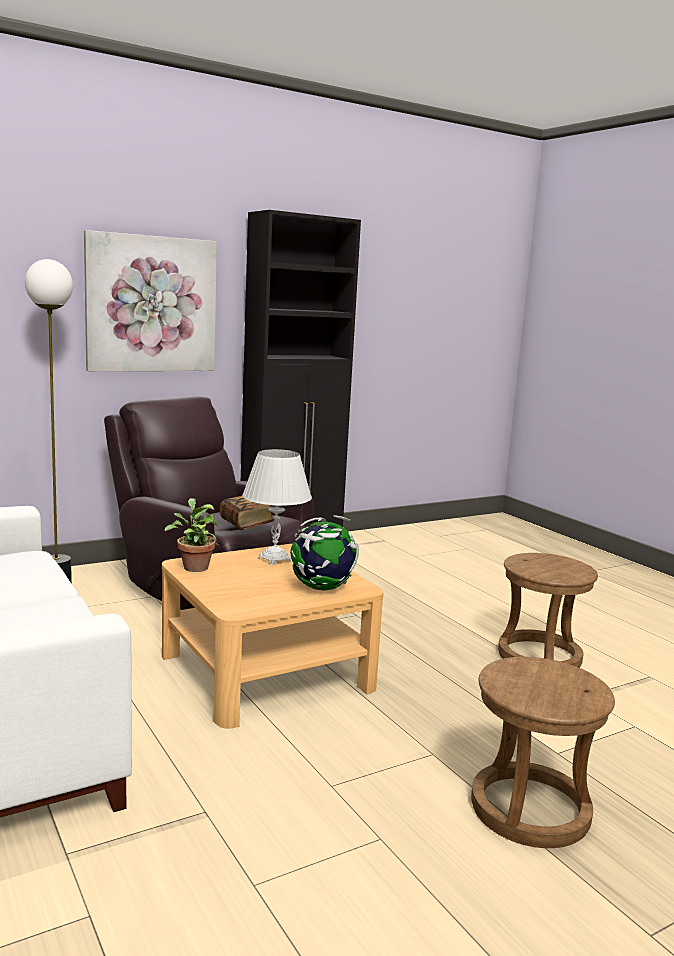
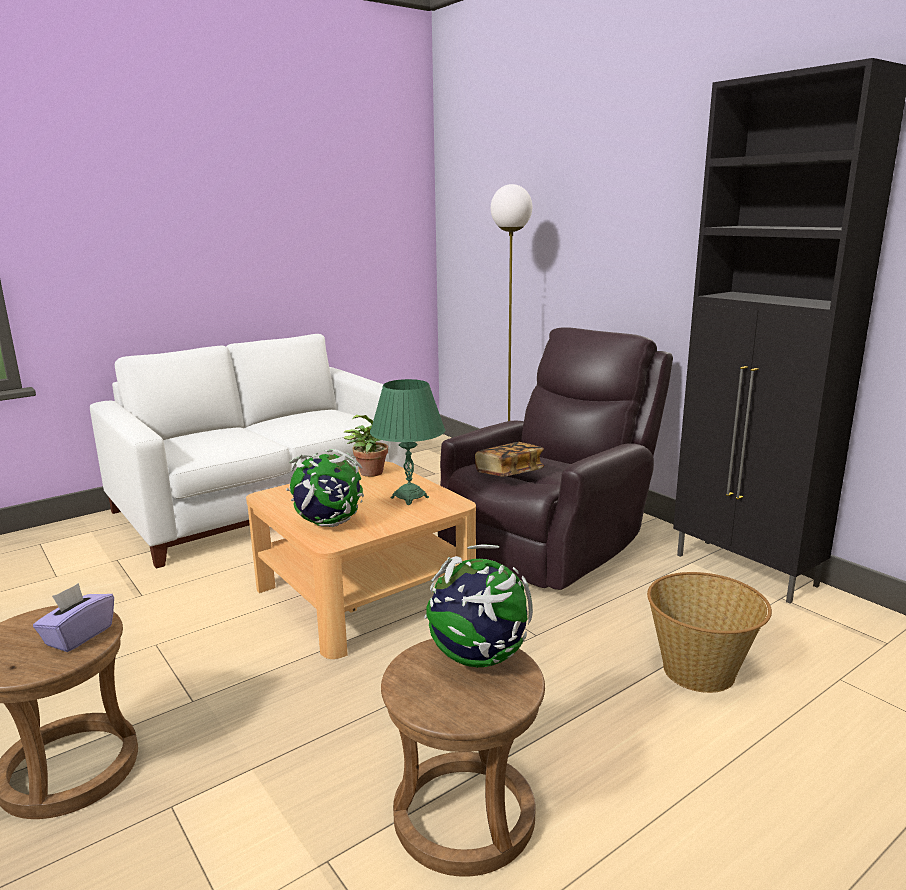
camera: 85 degrees right, 5 degrees up
picture [84,230,217,371] -> none
white table lamp [242,449,312,566] -> green table lamp [370,379,445,505]
none -> purple tissue box [33,583,114,652]
none -> globe [424,544,533,668]
none -> basket [647,572,772,693]

